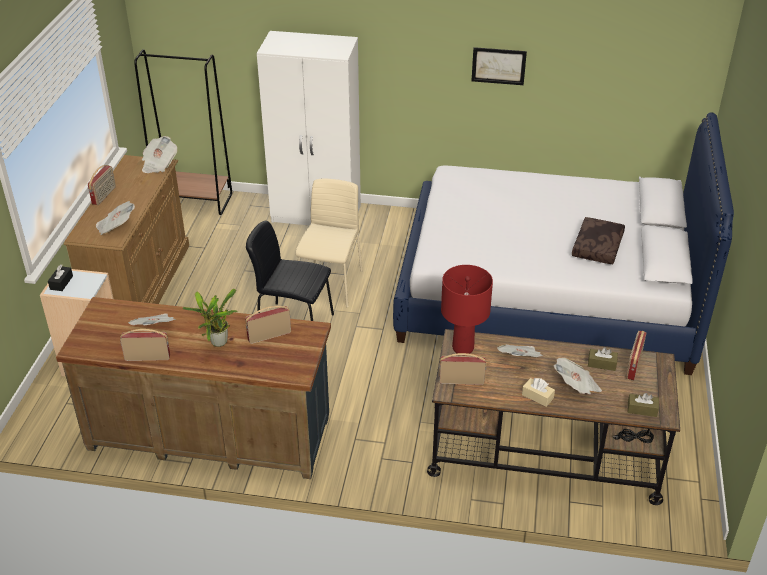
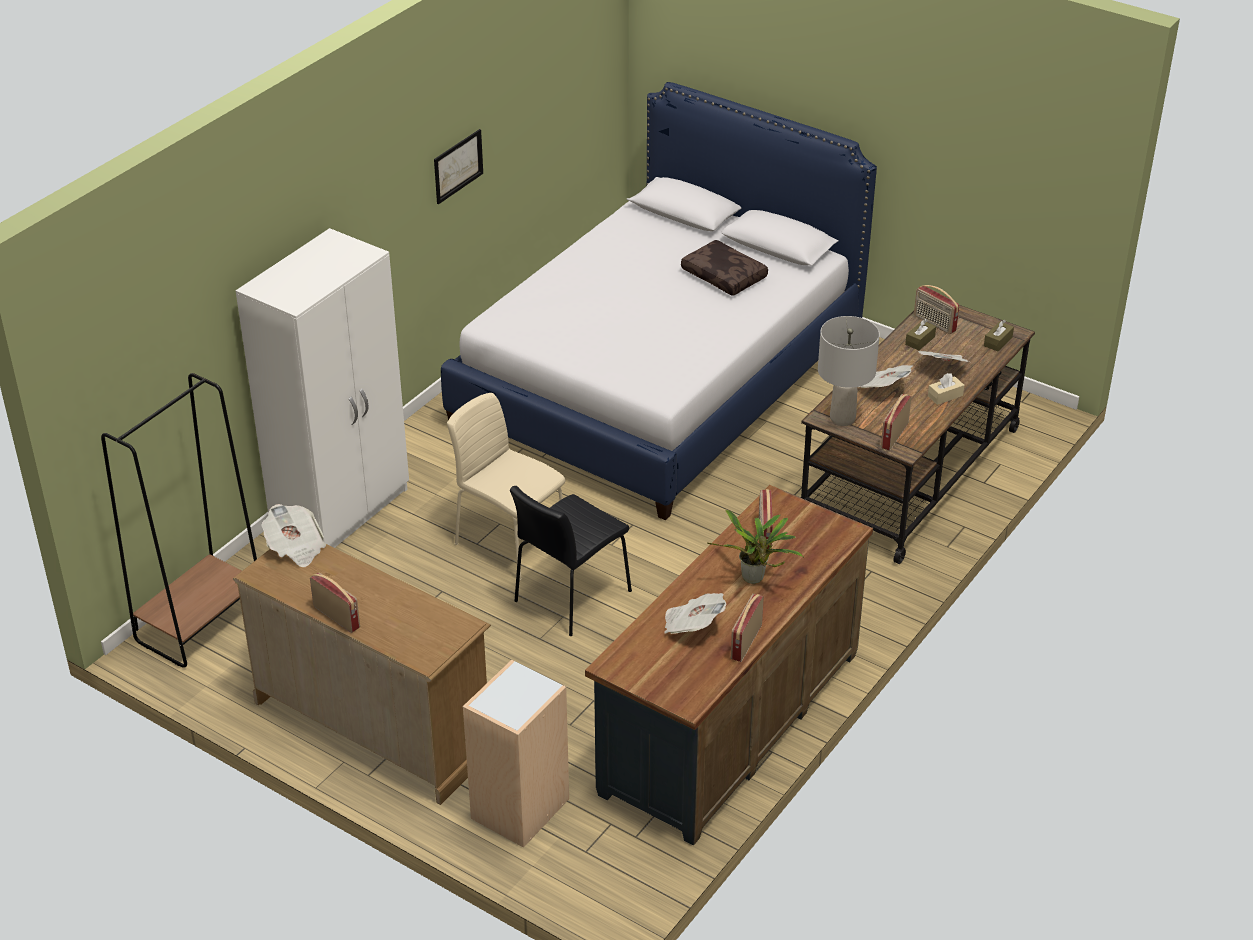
camera: 65 degrees left, 0 degrees up
black tissue box [48,264,73,291] -> none
newspaper [96,201,135,235] -> none
red table lamp [441,265,493,354] -> grey table lamp [818,316,880,426]

